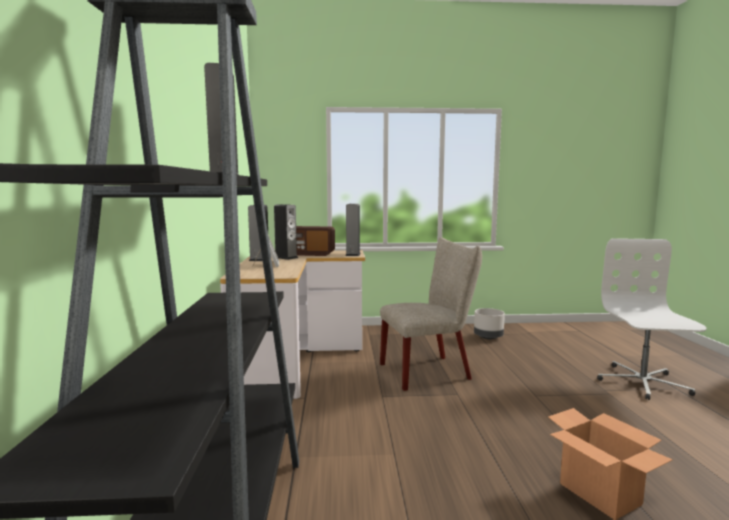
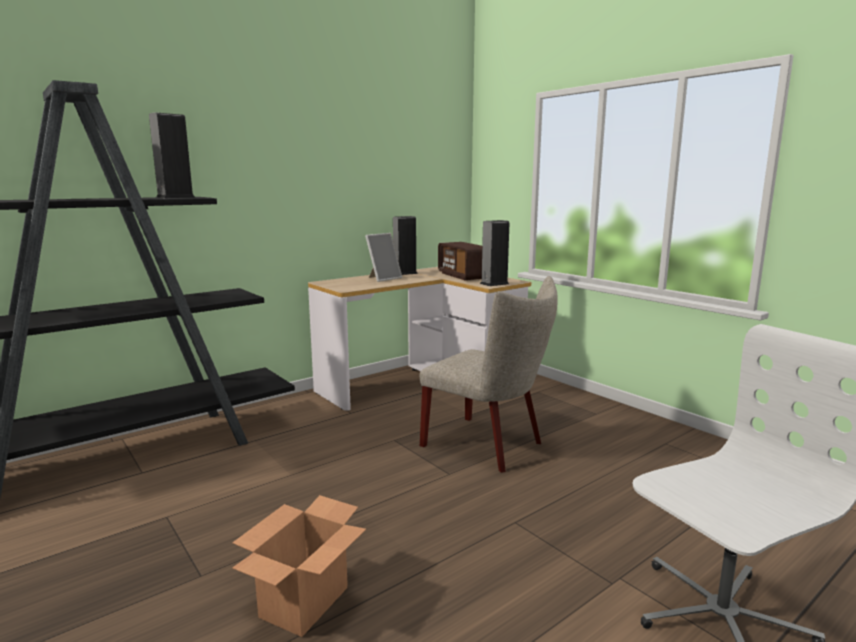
camera: 55 degrees right, 5 degrees up
speaker [274,204,298,260] -> none
grey planter [474,308,505,339] -> none

